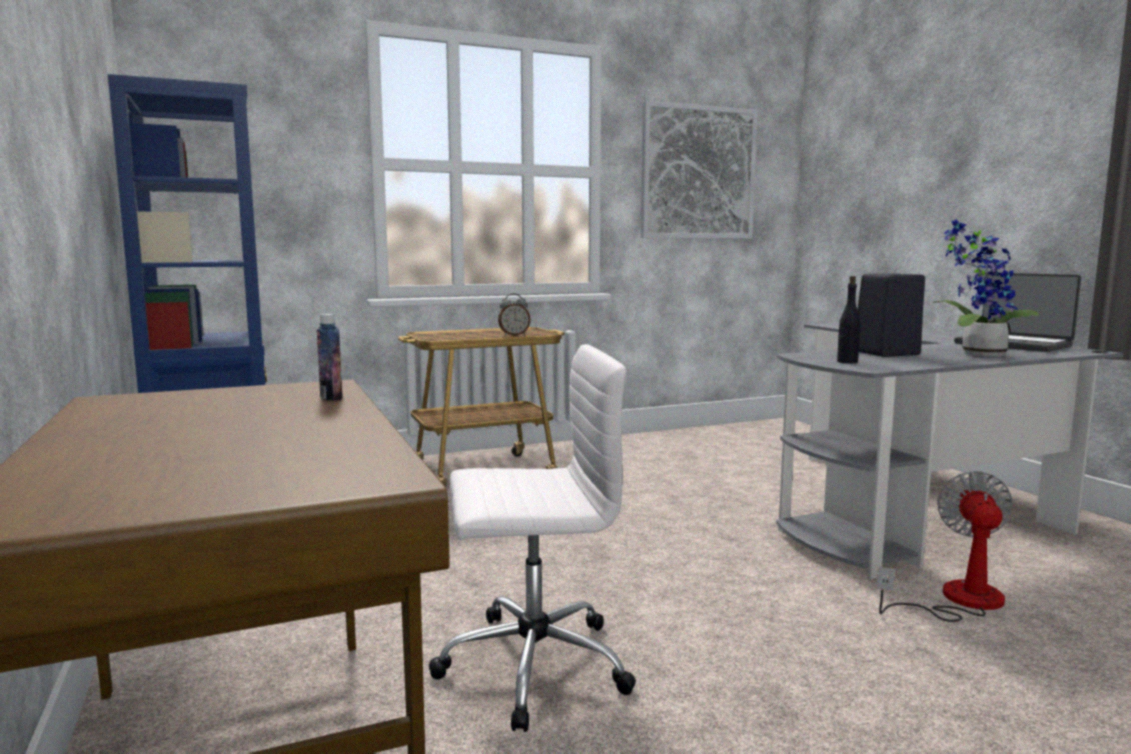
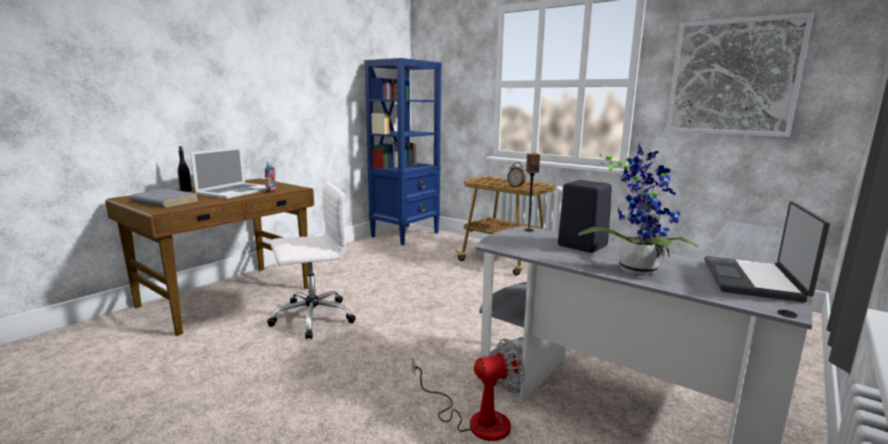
camera: 60 degrees right, 5 degrees up
white office chair [429,344,636,732] -> white office chair turned 75 degrees counterclockwise [267,182,356,339]
black bottle [837,276,860,363] -> black bottle moved to [178,146,192,192]
none -> grey book [131,189,199,208]
none -> laptop [190,147,266,199]
none -> speaker [524,154,540,232]

